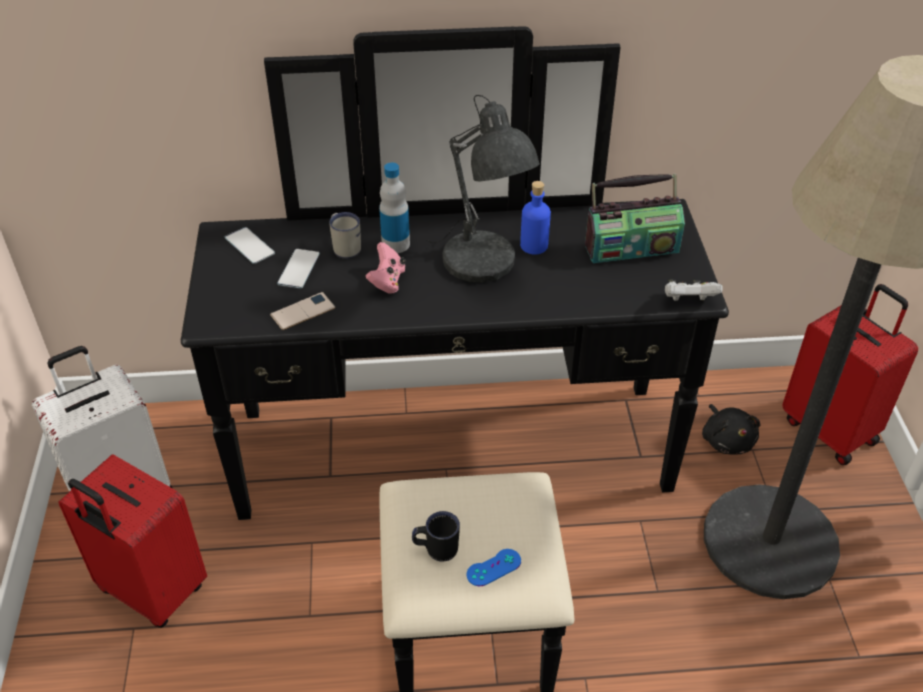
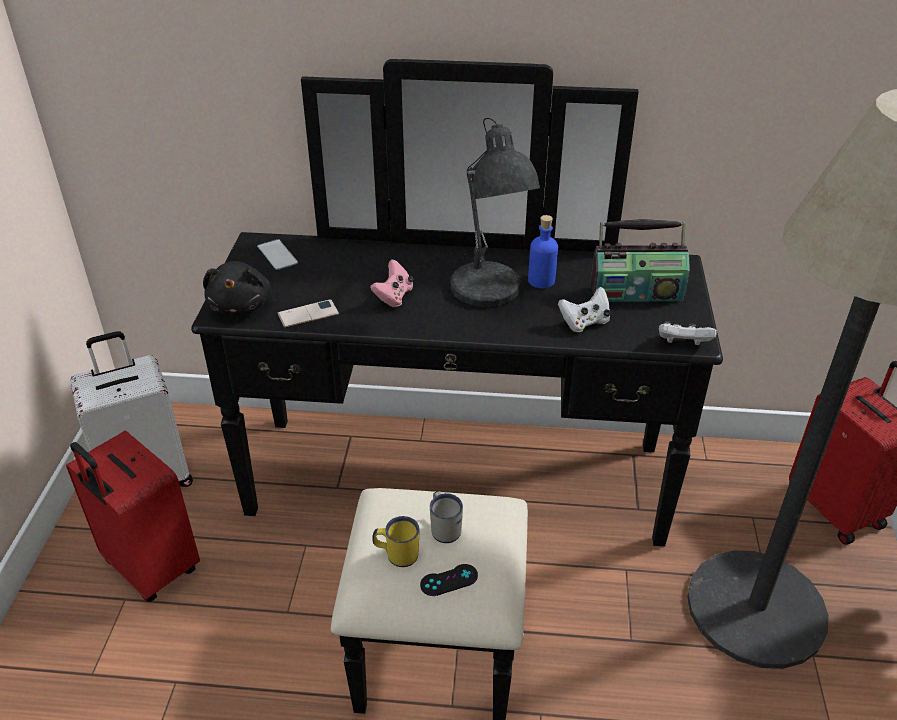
camera: 10 degrees right, 5 degrees down
phone [277,249,320,289] -> none
white mug [329,212,361,259] -> white mug moved to [430,491,463,543]
bottle [379,163,410,253] -> none
black mug [412,511,460,562] -> yellow mug [372,516,420,567]
blue game controller [467,549,521,586] -> black game controller [420,564,478,596]
black plush toy [702,404,760,455] -> black plush toy moved to [203,261,271,315]
none -> white game controller [558,287,610,332]

